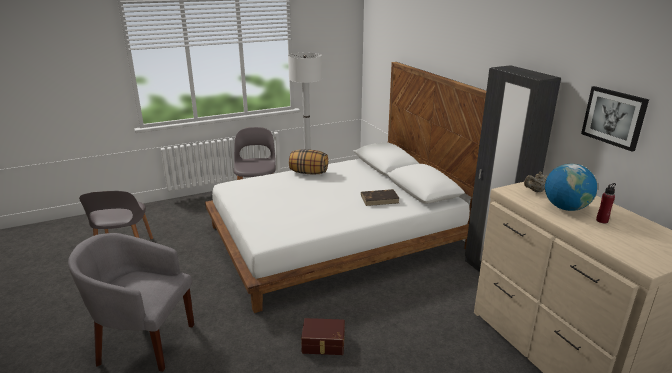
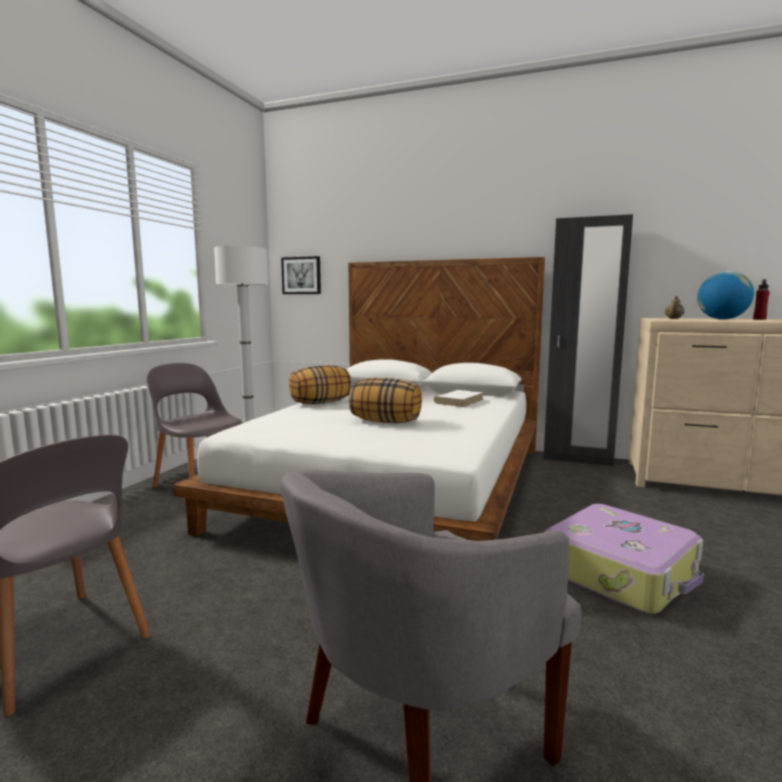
camera: 45 degrees left, 15 degrees down
brown storage box [301,318,345,355] -> suitcase [545,504,704,614]
brown book [361,189,400,206] -> white book [433,390,484,407]
picture [581,86,649,152] -> picture moved to [281,256,321,294]
none -> pillow [349,378,422,423]

